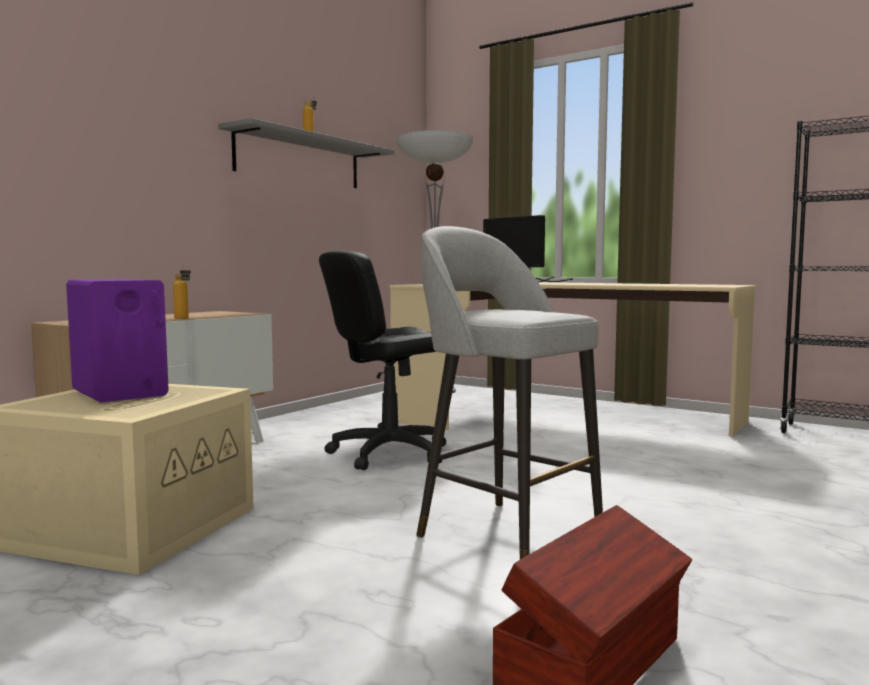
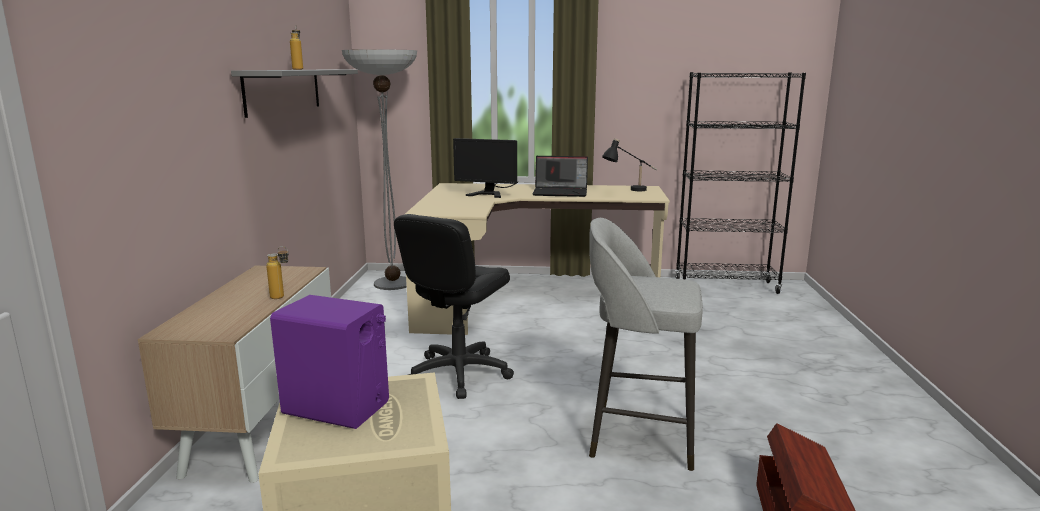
camera: 30 degrees left, 10 degrees up
none -> laptop [533,156,588,197]
none -> black table lamp [602,138,657,191]

